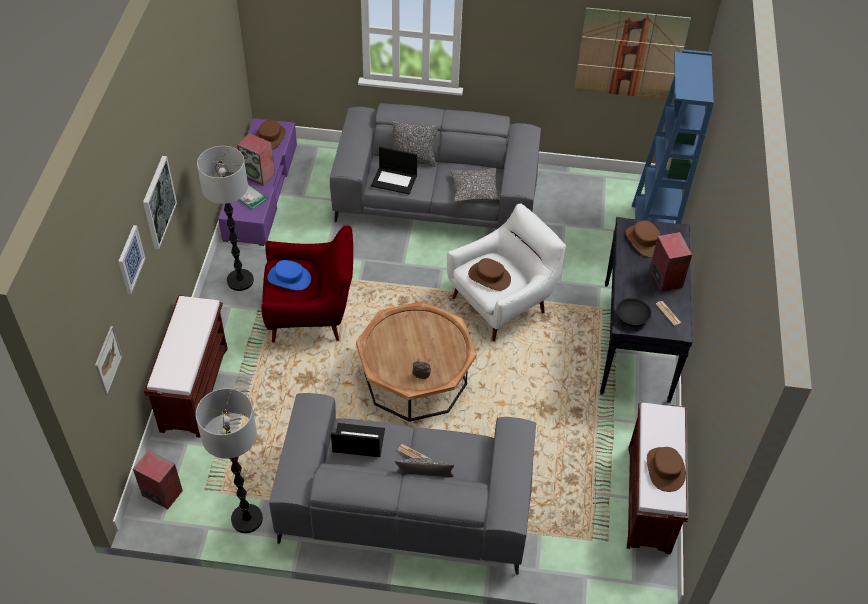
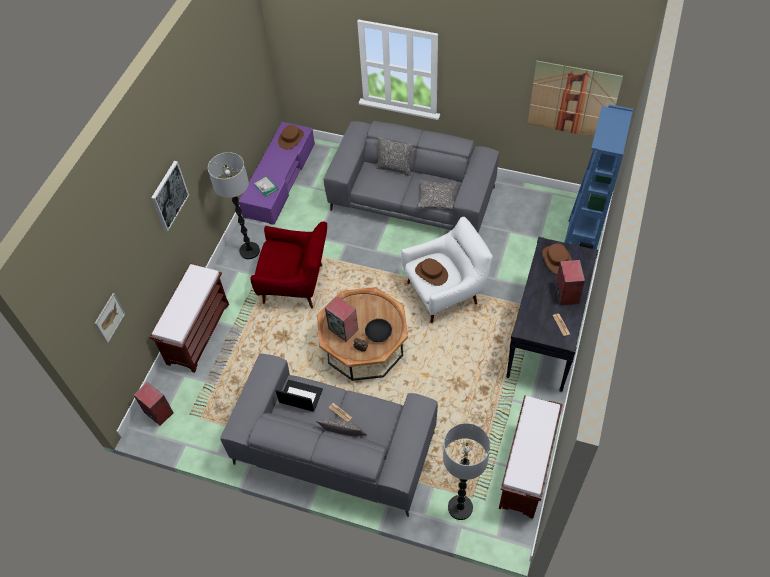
camera: 15 degrees right, 5 degrees up
picture [118,225,145,294] -> none
floor lamp [196,388,263,533] -> floor lamp moved to [443,423,490,520]
speaker [237,133,275,186] -> speaker moved to [325,296,358,342]
blue hat [267,260,311,291] -> none
laptop [371,146,417,194] -> none
black bowl [616,298,652,327] -> black bowl moved to [365,319,392,342]
brown hat [647,447,686,492] -> none

